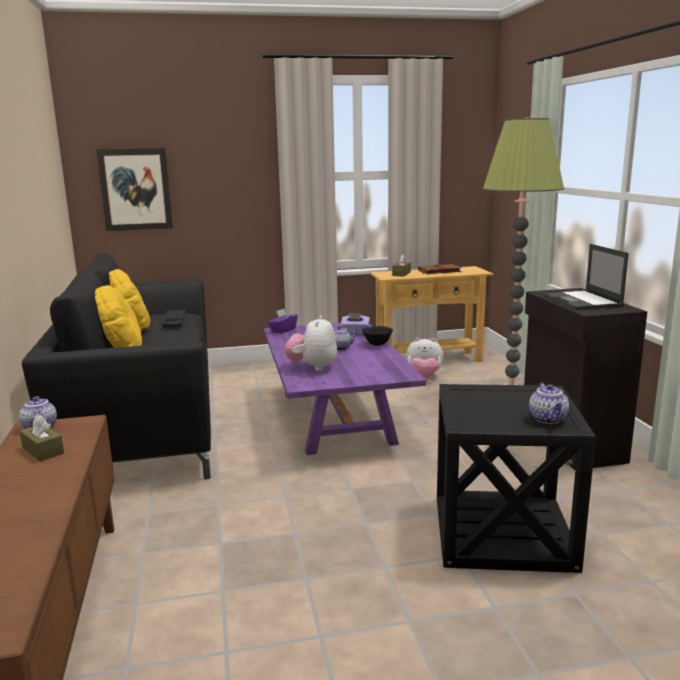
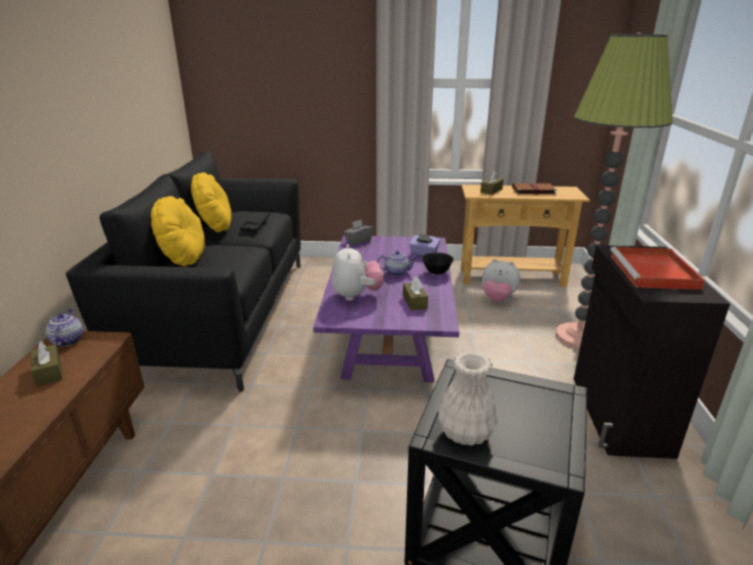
camera: 15 degrees right, 10 degrees up
picture [96,148,173,231] -> none
purple tissue box [268,309,298,334] -> grey tissue box [344,220,373,245]
plush toy [285,315,337,371] -> plush toy turned 150 degrees clockwise [332,244,383,301]
teapot [529,383,569,424] -> none
laptop [543,244,629,310] -> red tray [610,247,705,290]
none -> brown tissue box [403,277,428,311]
none -> white vase [438,352,498,446]

